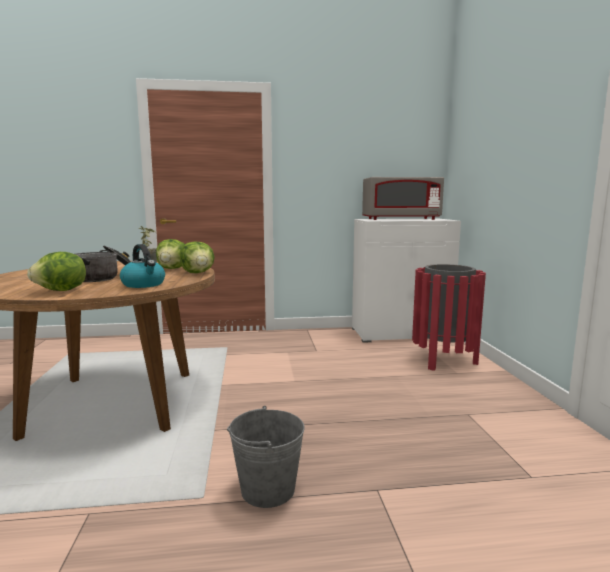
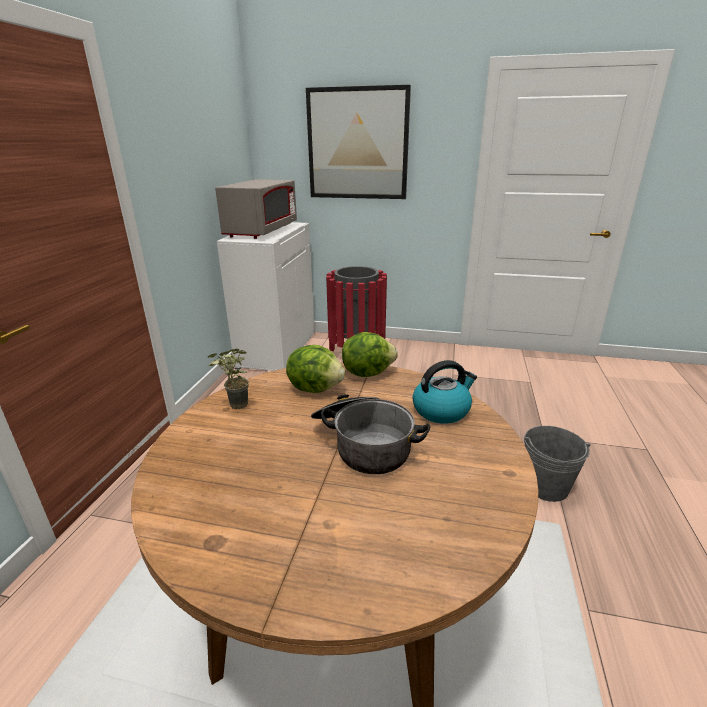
camera: 70 degrees left, 15 degrees up
lettuce [27,252,86,291] -> none
none -> picture [306,85,411,199]

